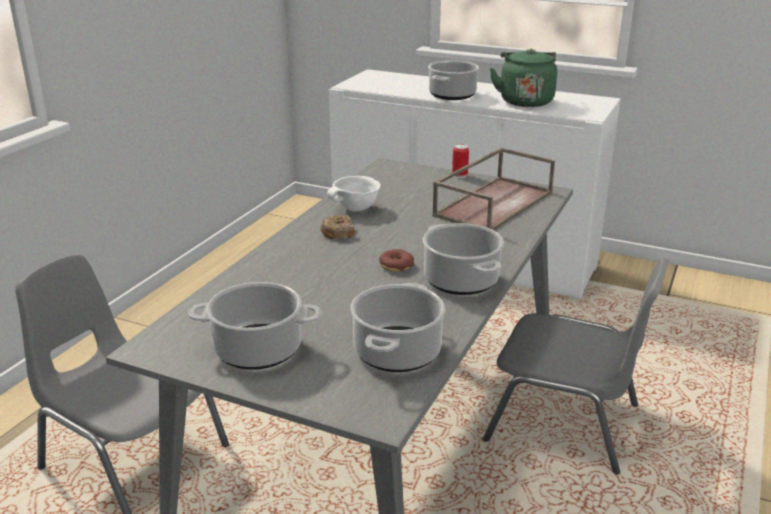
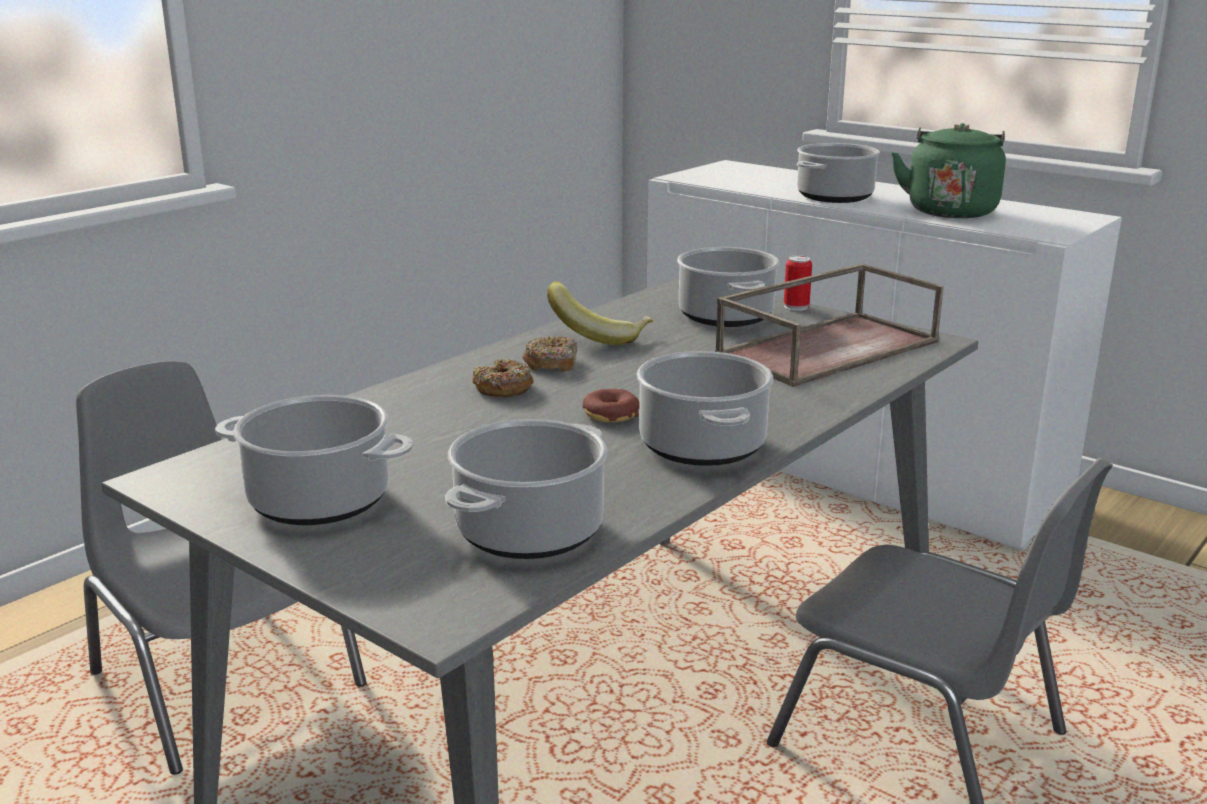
camera: 15 degrees right, 5 degrees down
white bowl [327,176,381,211] -> banana [547,281,653,345]
none -> donut [472,359,534,397]
none -> cooking pot [677,247,779,327]

